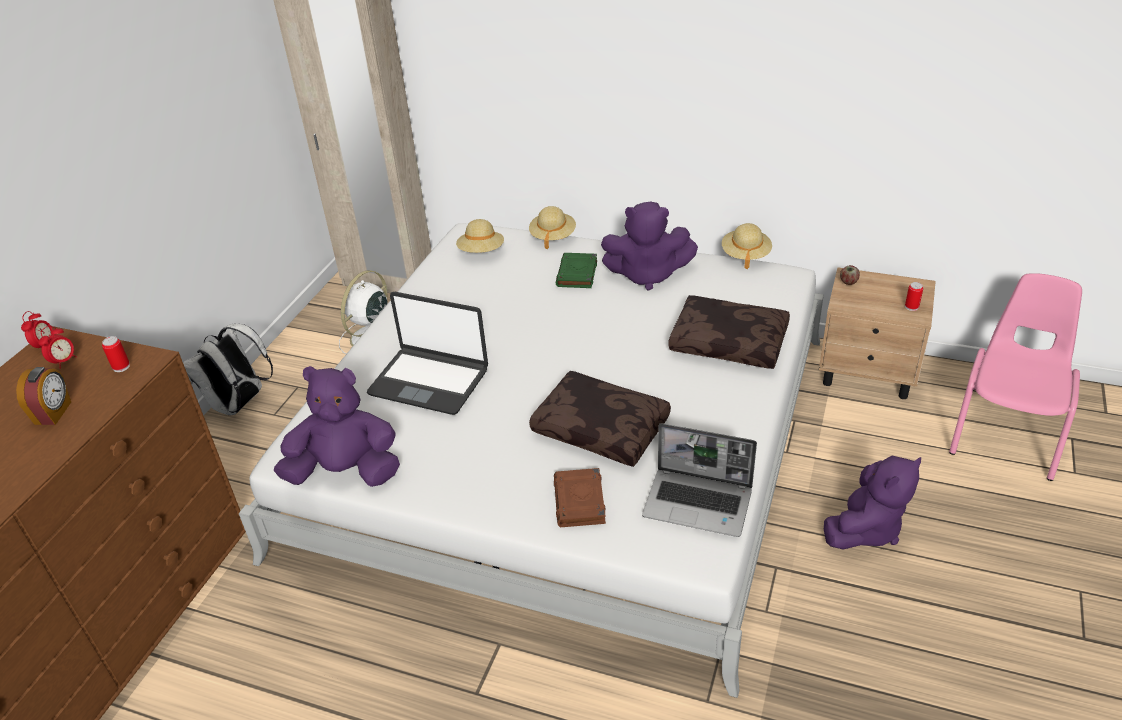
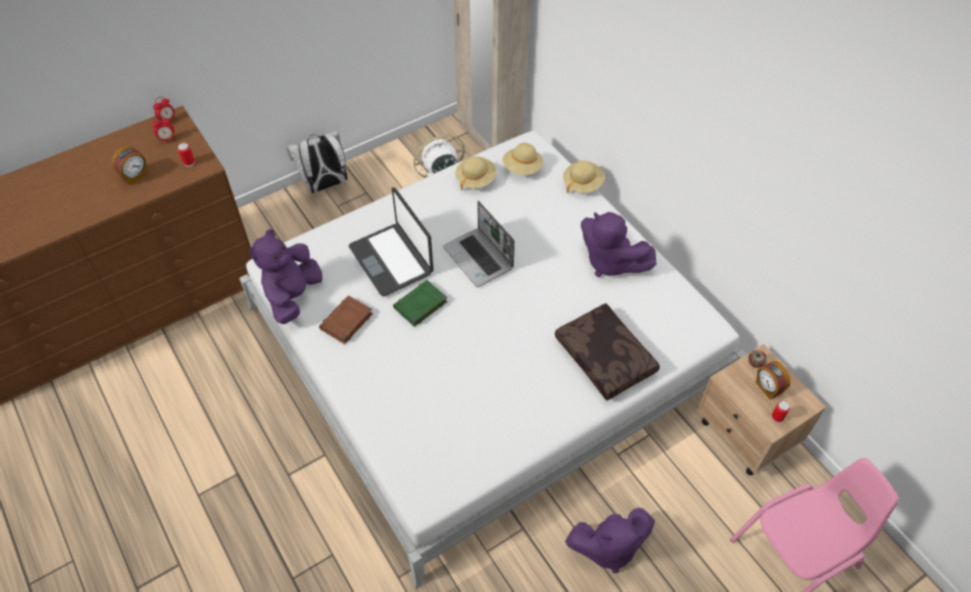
camera: 35 degrees right, 15 degrees up
purple plush toy [274,366,400,487] -> purple plush toy turned 105 degrees counterclockwise [249,229,322,324]
brown pillow [529,371,671,467] -> none
brown book [554,468,606,527] -> brown book moved to [319,295,373,344]
green book [556,253,597,288] -> green book moved to [393,280,448,327]
laptop [642,423,757,537] -> laptop moved to [443,201,515,287]
beige hat [722,223,772,269] -> beige hat moved to [455,156,497,190]
none -> alarm clock [756,361,791,399]

